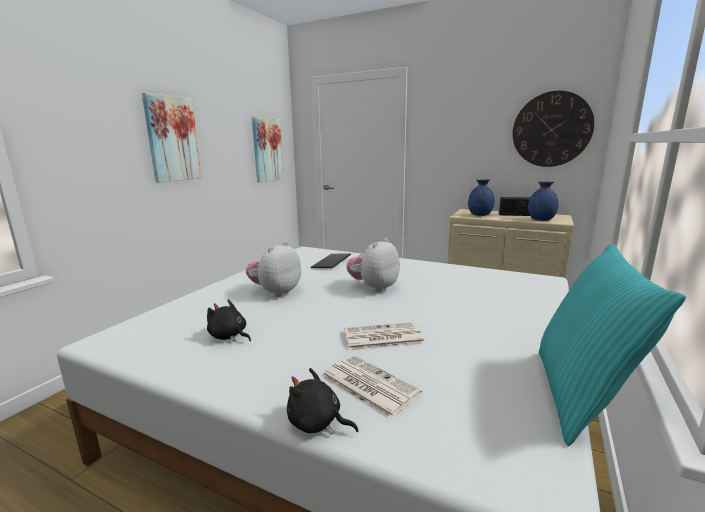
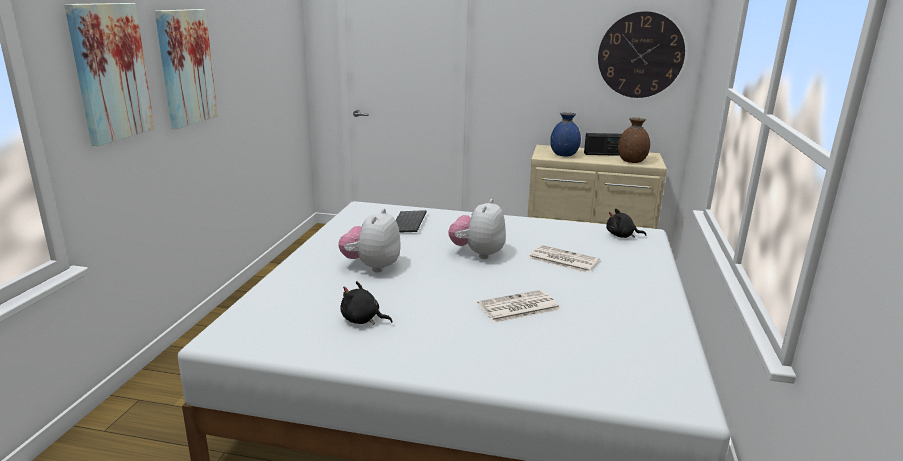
camera: 15 degrees left, 5 degrees up
picture [252,117,284,182] -> picture moved to [64,3,155,146]
black plush toy [287,368,358,435] -> black plush toy moved to [606,208,646,238]
newspaper [321,355,422,420] -> newspaper moved to [529,245,599,273]
blue vase [528,181,559,221] -> brown vase [618,118,650,163]
turquoise pillow [539,243,686,446] -> none

